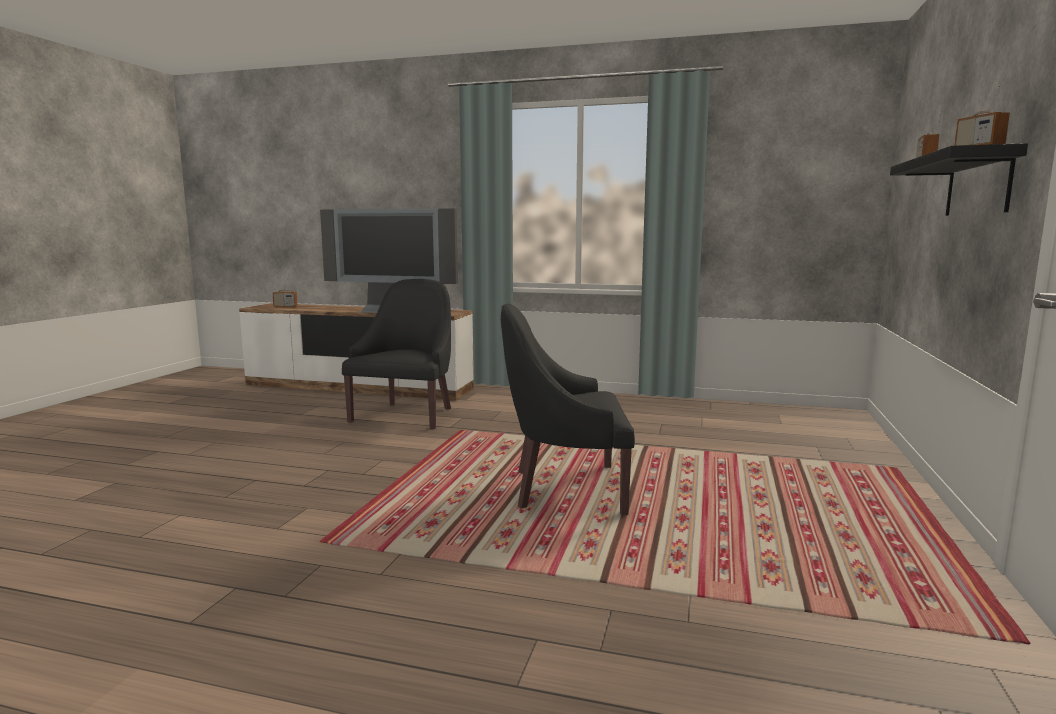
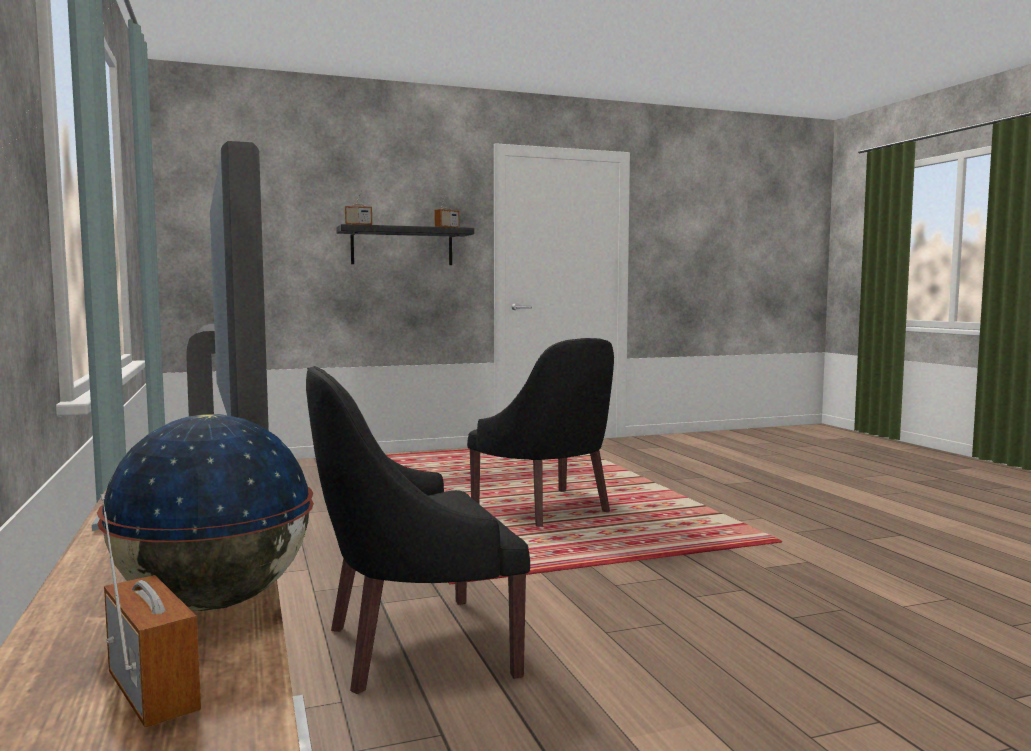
camera: 125 degrees left, 5 degrees down
none -> globe [97,414,314,611]

